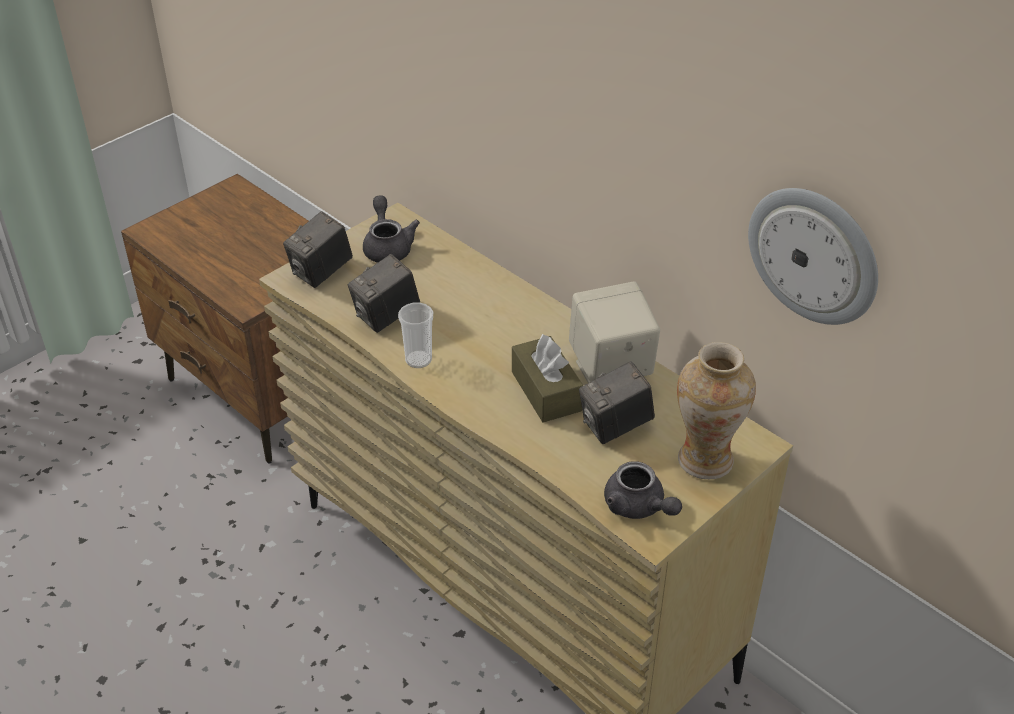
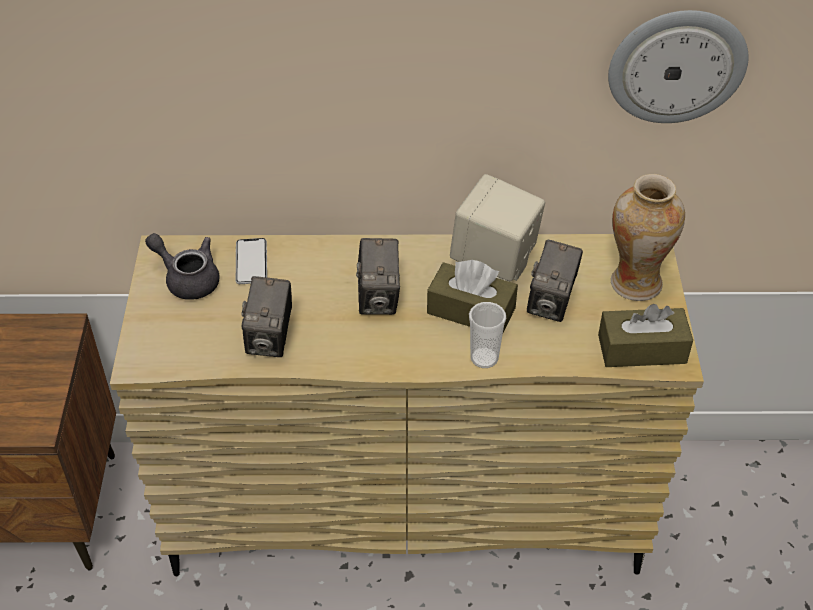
camera: 45 degrees left, 5 degrees up
camera [283,211,353,288] -> camera moved to [356,238,400,315]
cup [398,303,433,368] -> cup moved to [469,302,506,368]
grey teapot [604,461,682,519] -> brown tissue box [598,304,693,367]
none -> phone [236,238,267,284]

